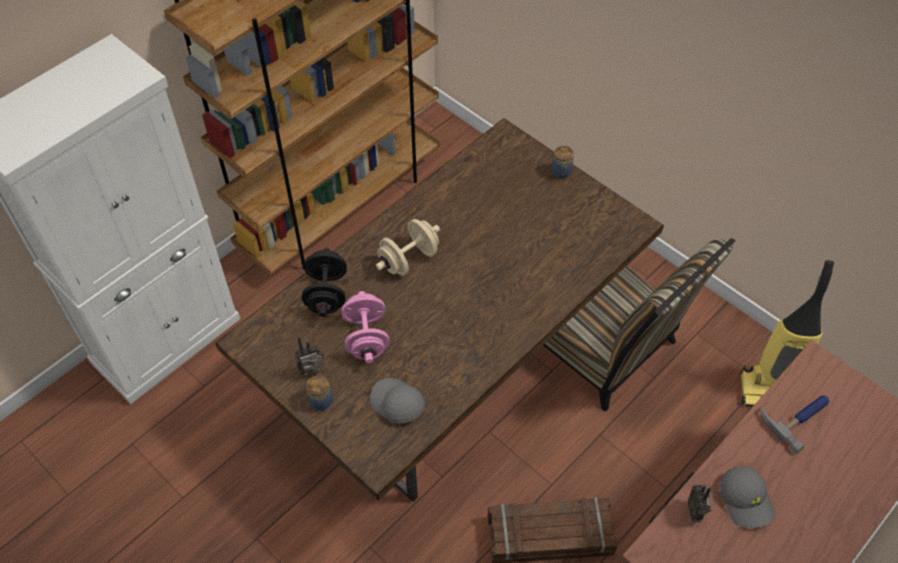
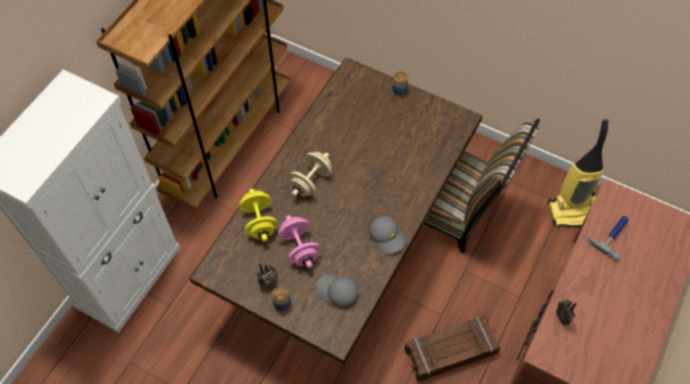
camera: 15 degrees left, 5 degrees up
black dumbbell [302,248,347,317] -> yellow dumbbell [239,189,277,241]
grey cap [720,466,775,528] -> grey cap moved to [369,216,406,254]

